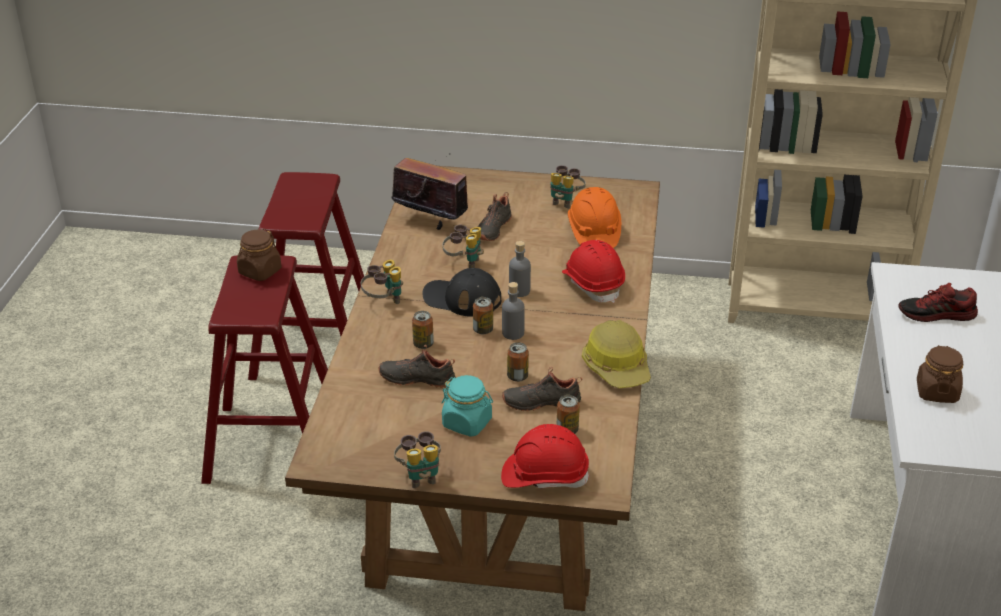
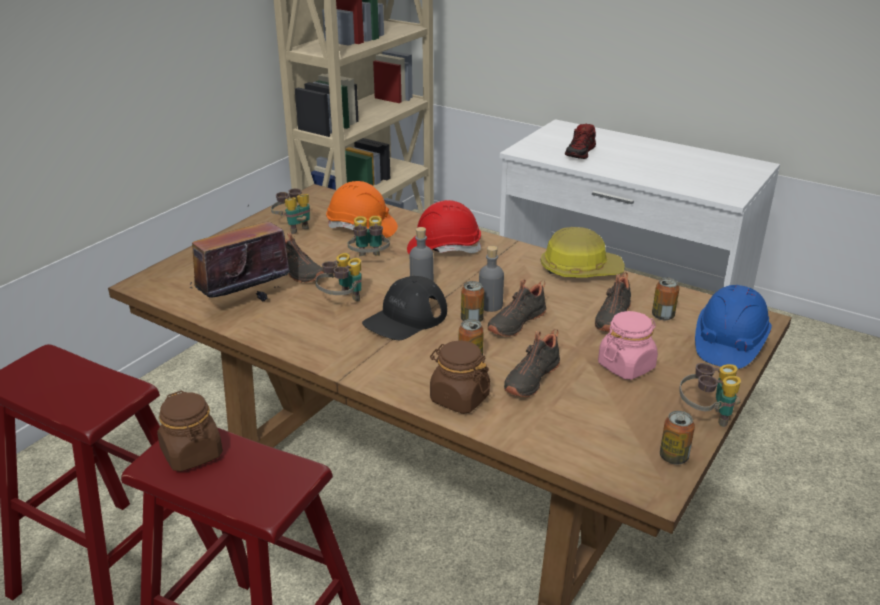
camera: 65 degrees left, 5 degrees down
binoculars [361,259,403,304] -> binoculars moved to [348,216,390,256]
turquoise jar [442,375,493,437] -> pink jar [598,311,658,380]
red hard hat [501,424,590,489] -> blue hard hat [695,285,772,369]
can [507,342,529,382] -> can moved to [660,411,695,464]
brown jar [917,345,963,403] -> brown jar moved to [430,340,490,414]
none -> black shoe [488,279,546,337]

